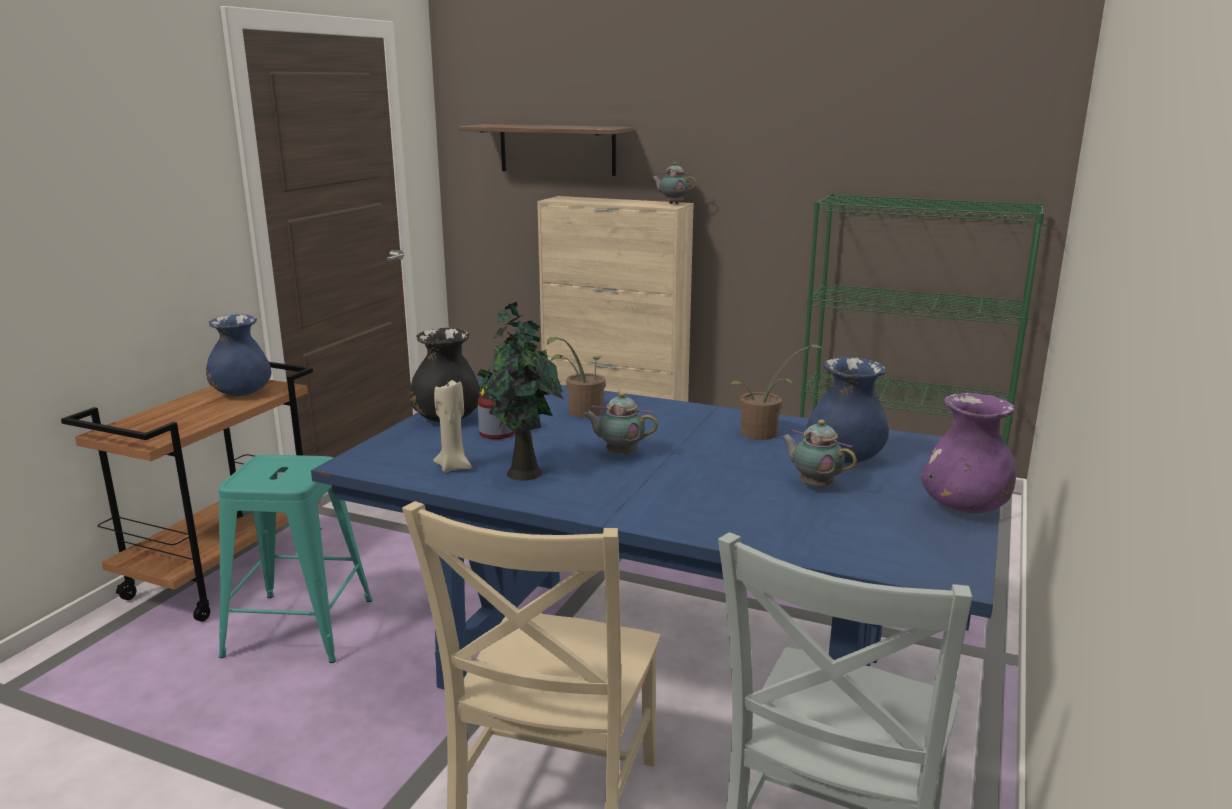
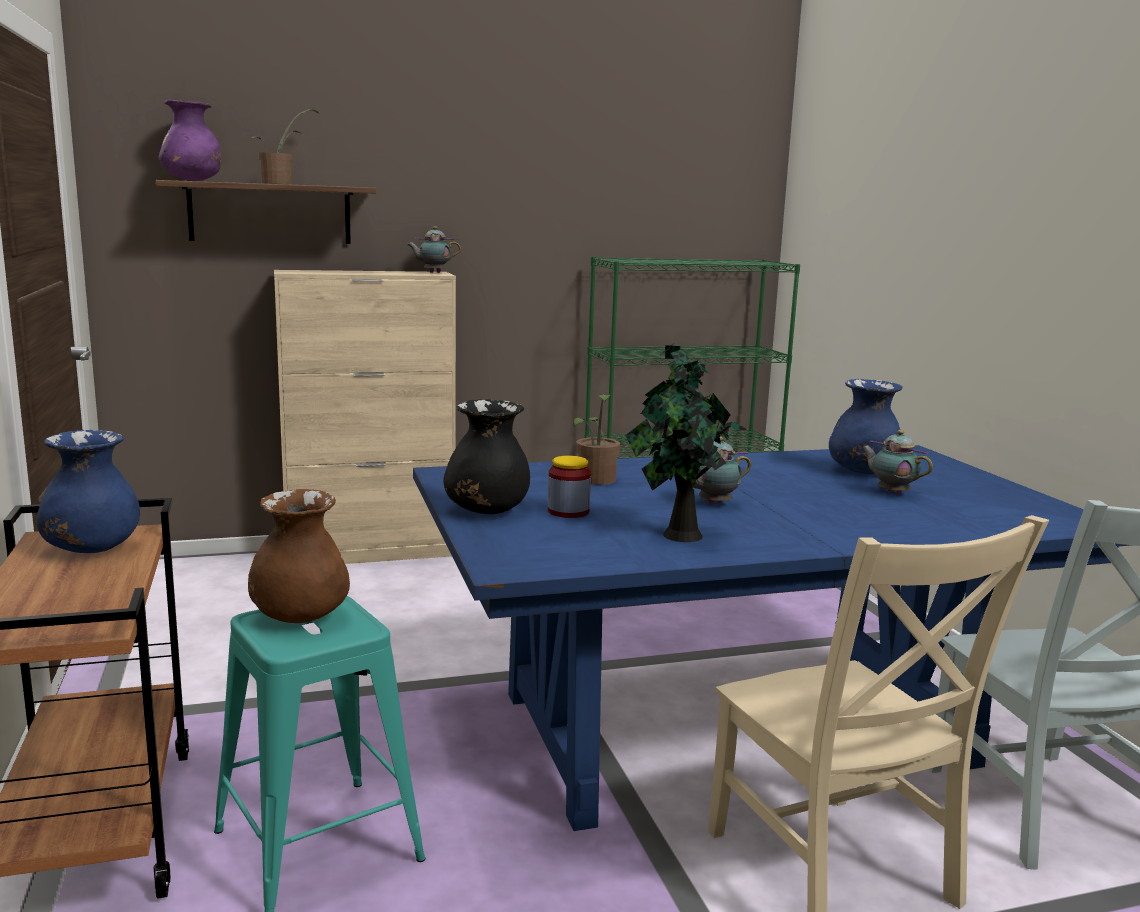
camera: 40 degrees left, 5 degrees down
beige candle [433,378,472,472] -> none
potted plant [729,344,823,440] -> potted plant moved to [251,109,319,184]
teapot [781,420,857,488] -> teapot turned 45 degrees clockwise [862,430,933,495]
purple vase [921,393,1016,513] -> purple vase moved to [159,100,221,181]
none -> brown vase [248,489,350,623]

